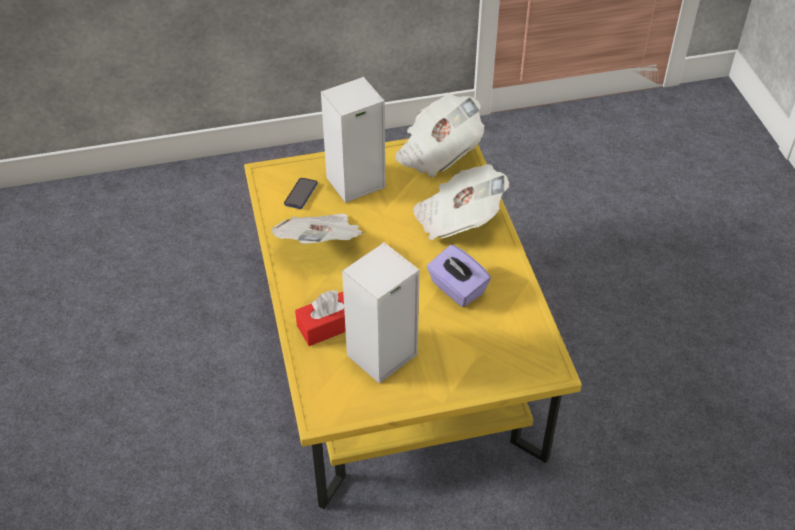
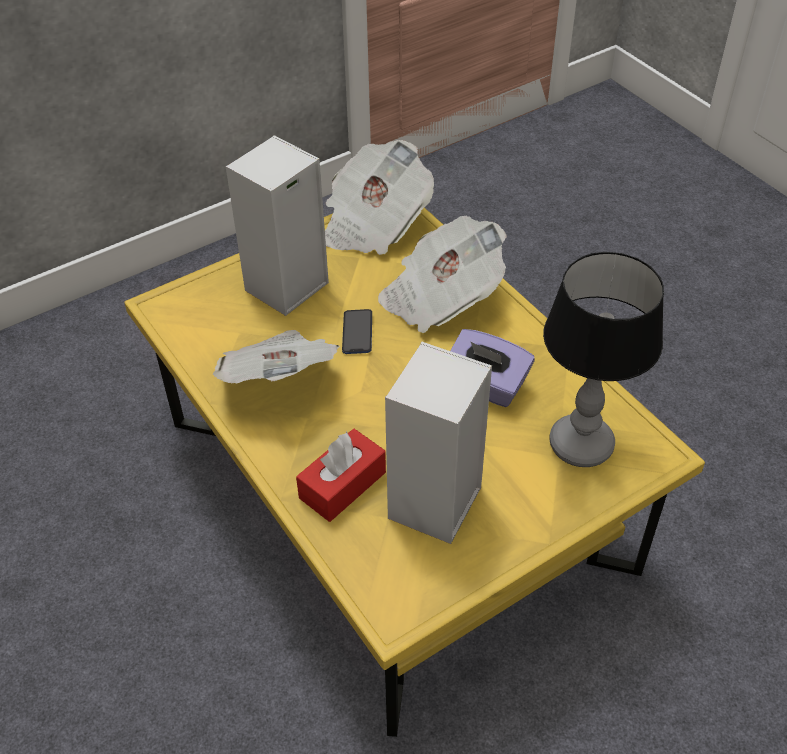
camera: 20 degrees left, 0 degrees up
phone [284,178,318,209] -> phone moved to [342,309,372,354]
none -> table lamp [543,252,664,467]

